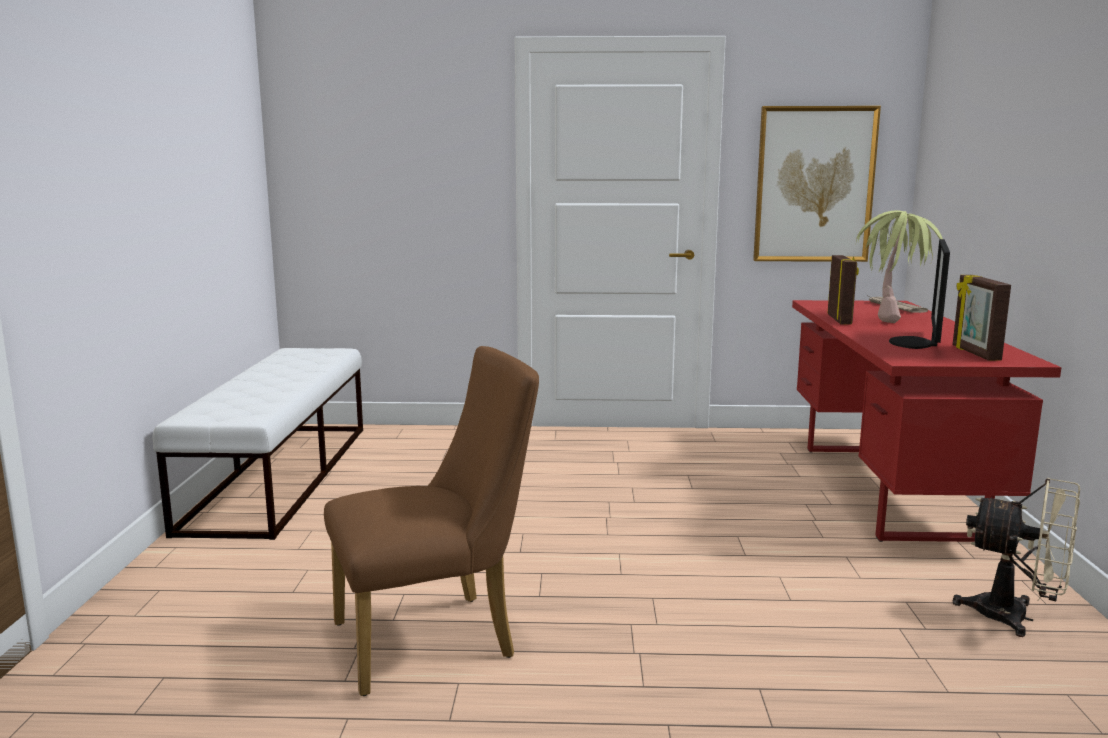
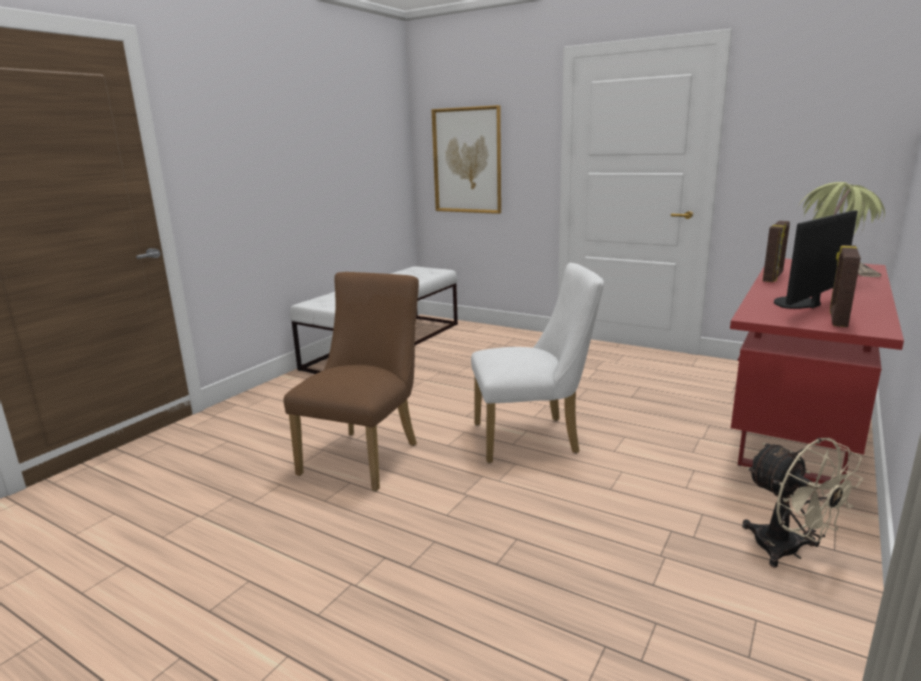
camera: 30 degrees right, 5 degrees up
brown chair [324,346,539,696] -> brown chair turned 75 degrees counterclockwise [283,272,419,491]
picture [753,106,881,262] -> picture moved to [431,105,501,214]
none -> white chair [471,263,604,463]

